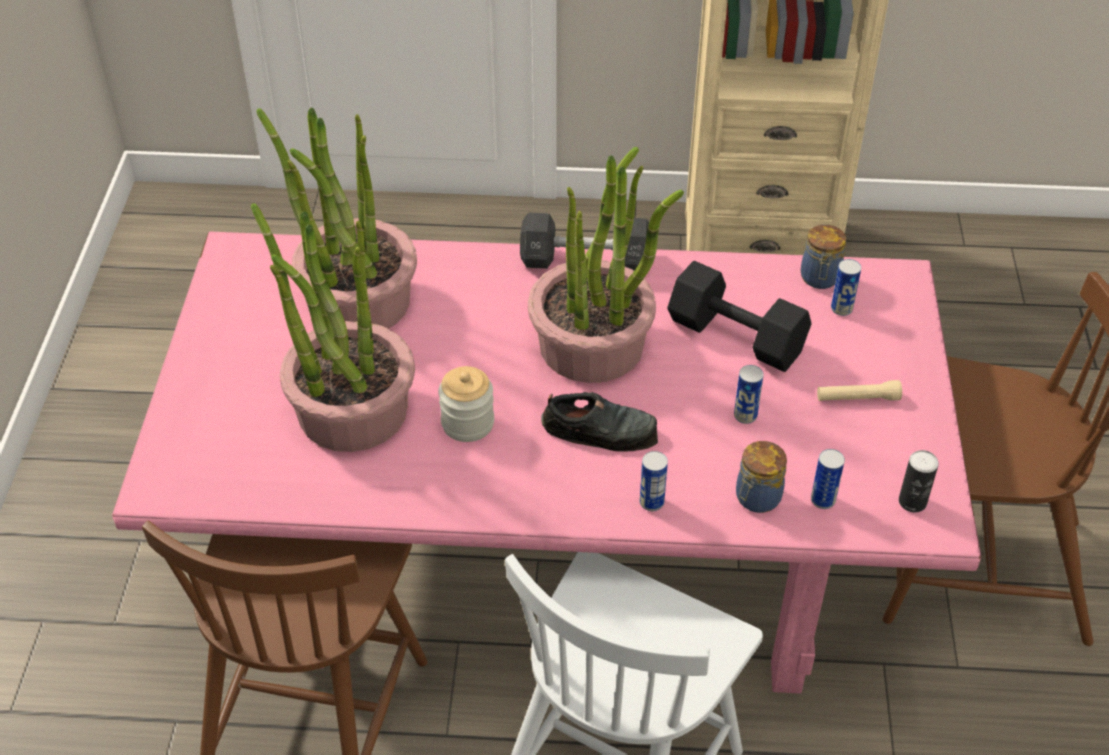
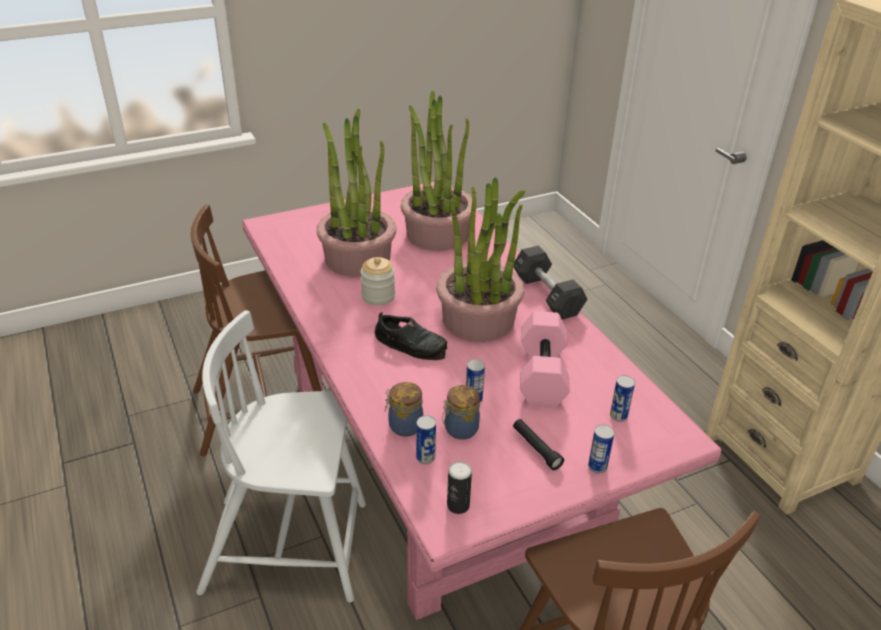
camera: 60 degrees right, 10 degrees down
black shoe [541,392,658,452] -> black shoe turned 45 degrees counterclockwise [374,312,447,360]
can [640,451,668,511] -> can moved to [588,425,614,473]
black dumbbell [667,261,812,372] -> pink dumbbell [520,311,570,408]
jar [800,225,846,289] -> jar moved to [442,385,480,440]
beige flashlight [817,380,902,401] -> black flashlight [513,419,564,470]

